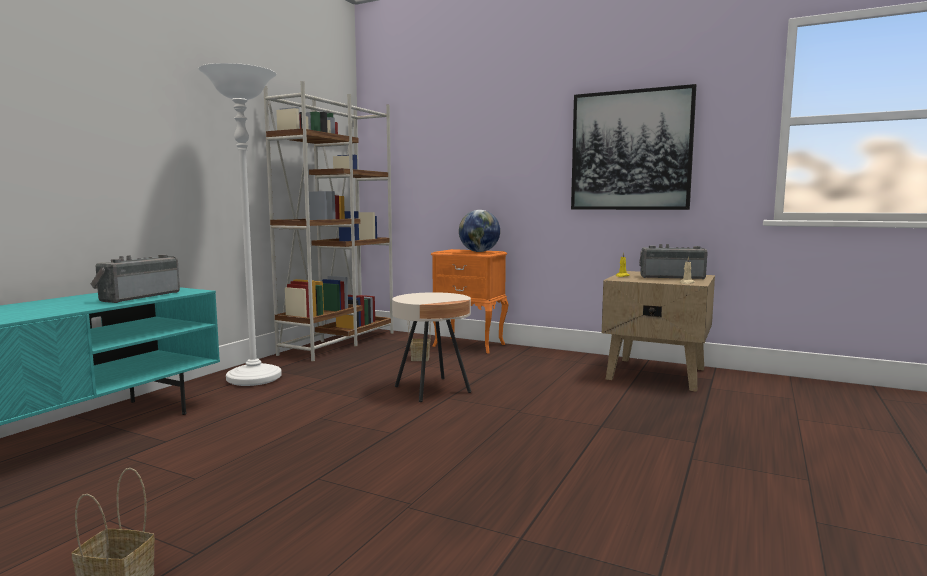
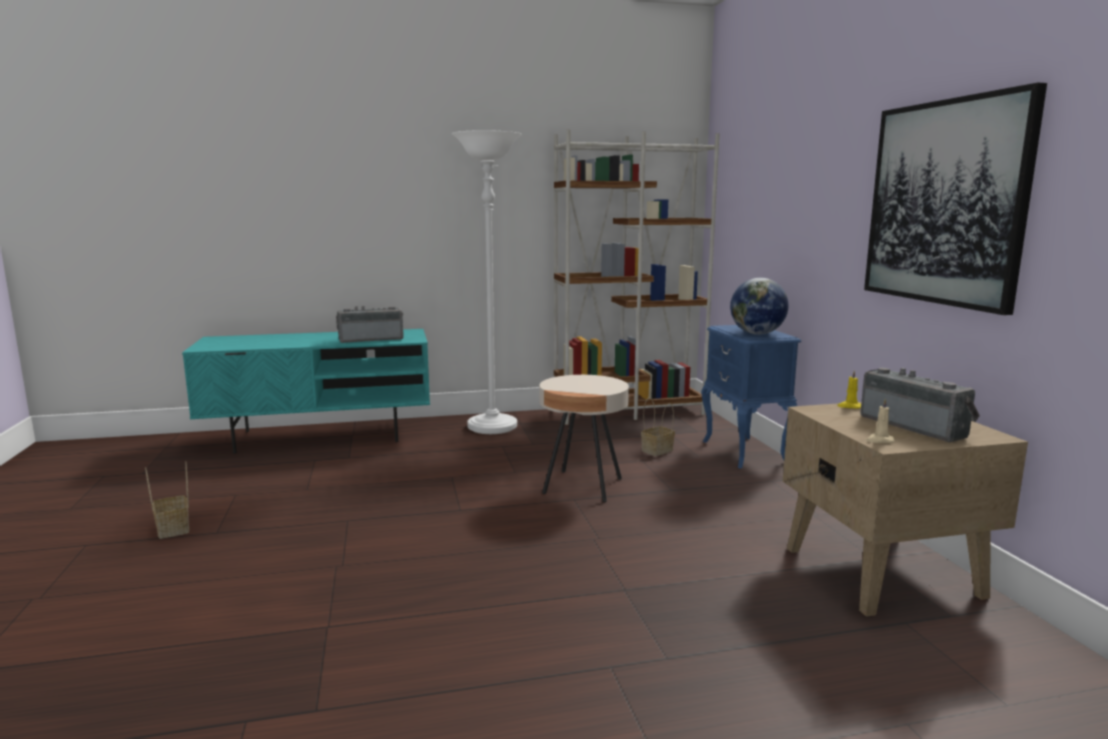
camera: 50 degrees right, 5 degrees up
orange nightstand [431,249,509,354] -> blue nightstand [701,325,801,469]

